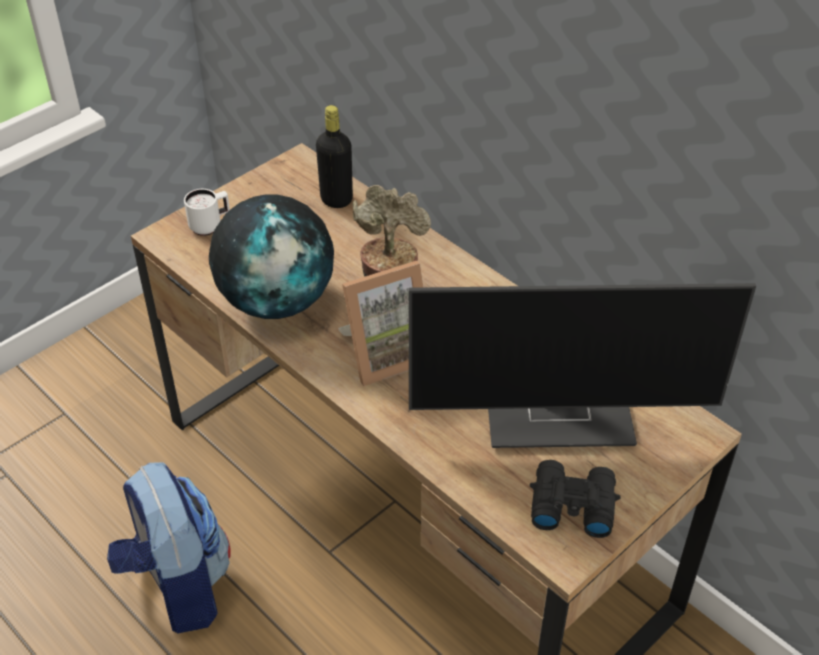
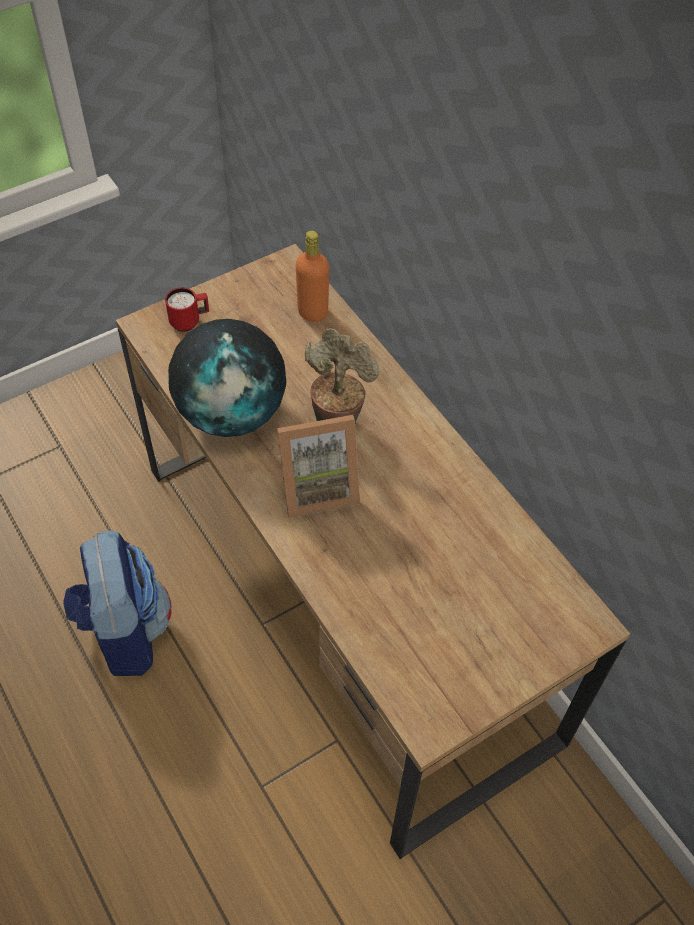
camera: 10 degrees right, 10 degrees up
white mug [184,189,230,236] -> red mug [165,287,209,332]
black bottle [316,105,353,208] -> orange bottle [296,231,329,322]
monitor [409,283,756,448] -> none
black binoculars [530,460,621,538] -> none

